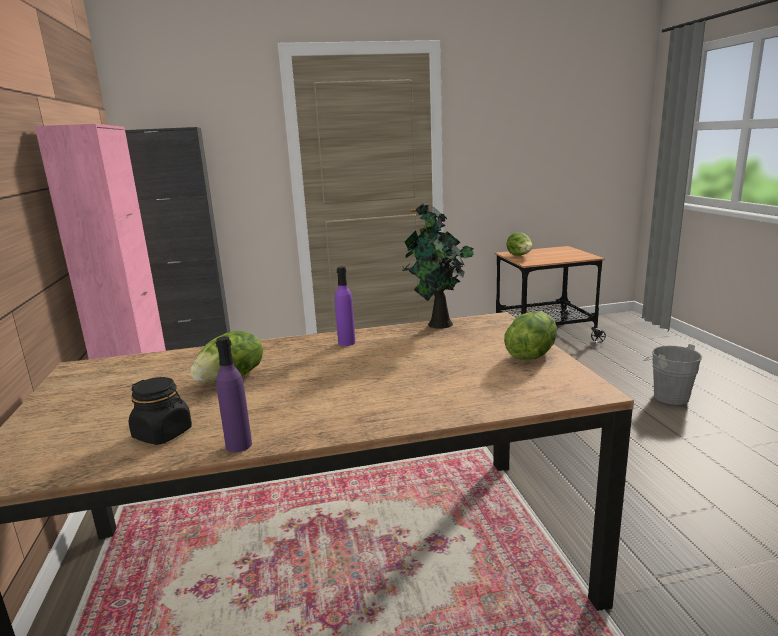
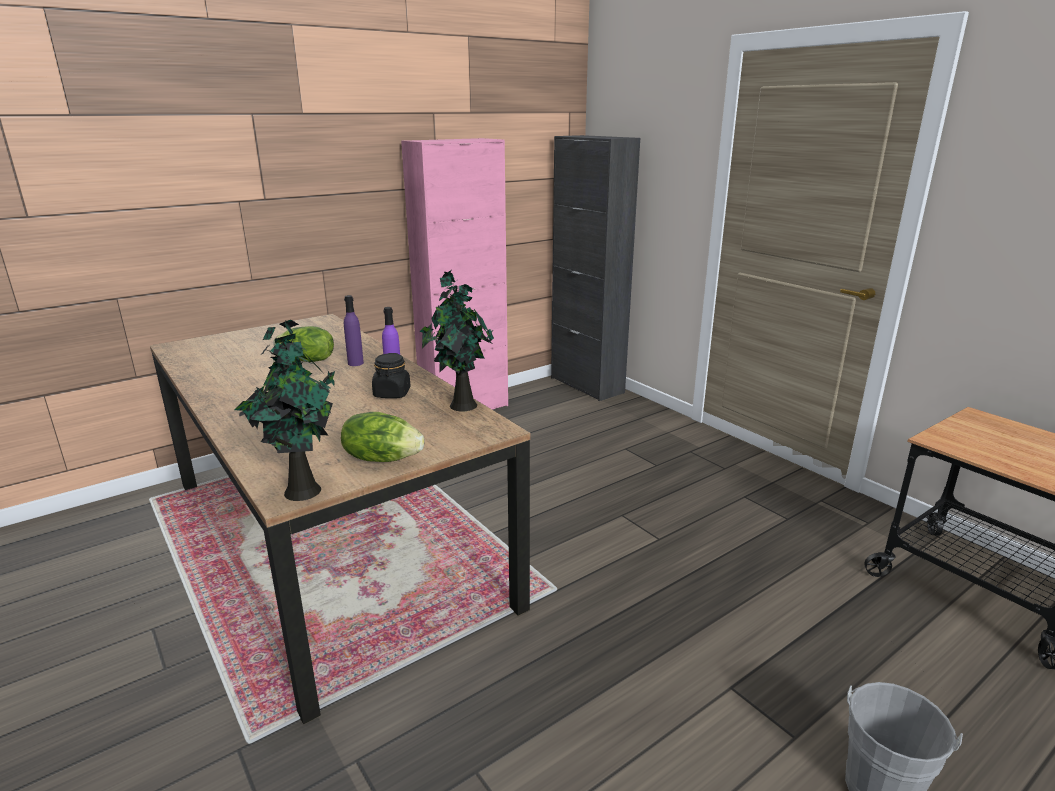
camera: 65 degrees right, 5 degrees up
black jar [129,377,192,445] -> black jar moved to [372,353,411,398]
purple bottle [216,336,252,452] -> purple bottle moved to [344,295,364,366]
lettuce [506,232,533,256] -> none
none -> potted plant [235,320,335,501]

